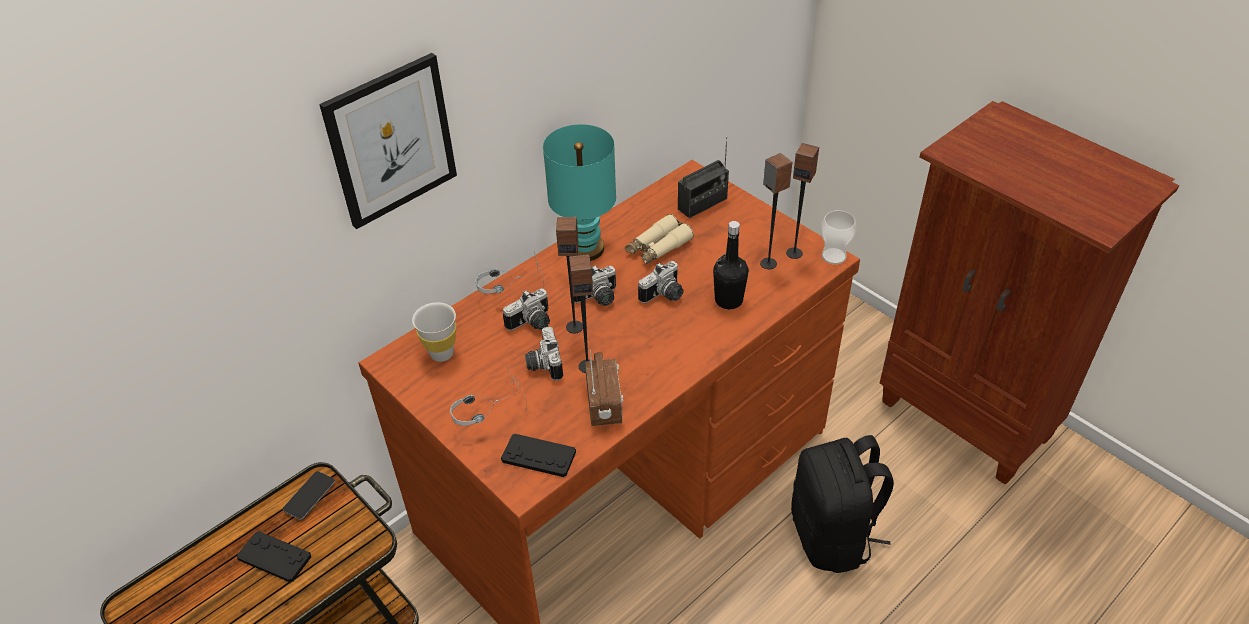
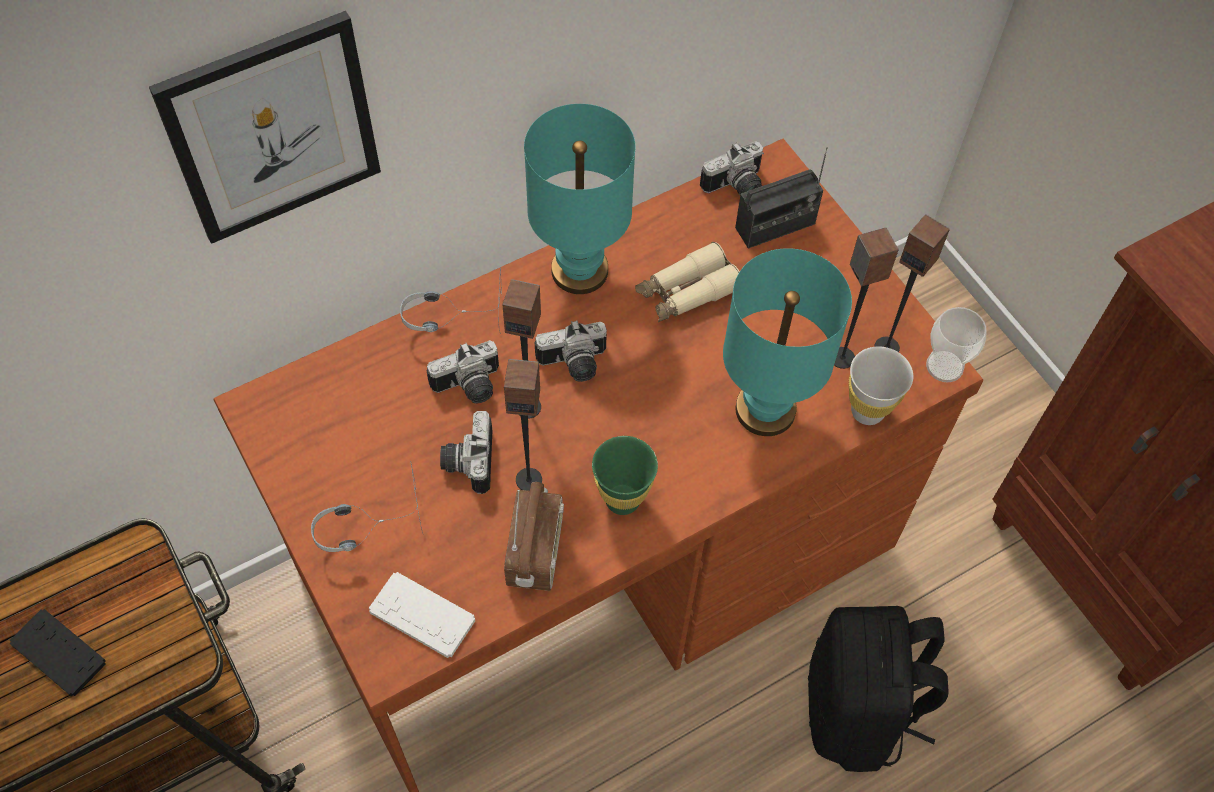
camera: 10 degrees right, 15 degrees up
phone [283,471,335,519] -> none
white cup [412,302,456,362] -> white cup moved to [849,346,913,425]
black game controller [501,433,576,477] -> white game controller [369,572,475,658]
camera [638,261,684,303] -> camera moved to [700,141,764,195]
black bottle [713,221,749,309] -> turquoise table lamp [723,248,852,436]
none -> green cup [592,436,658,515]

